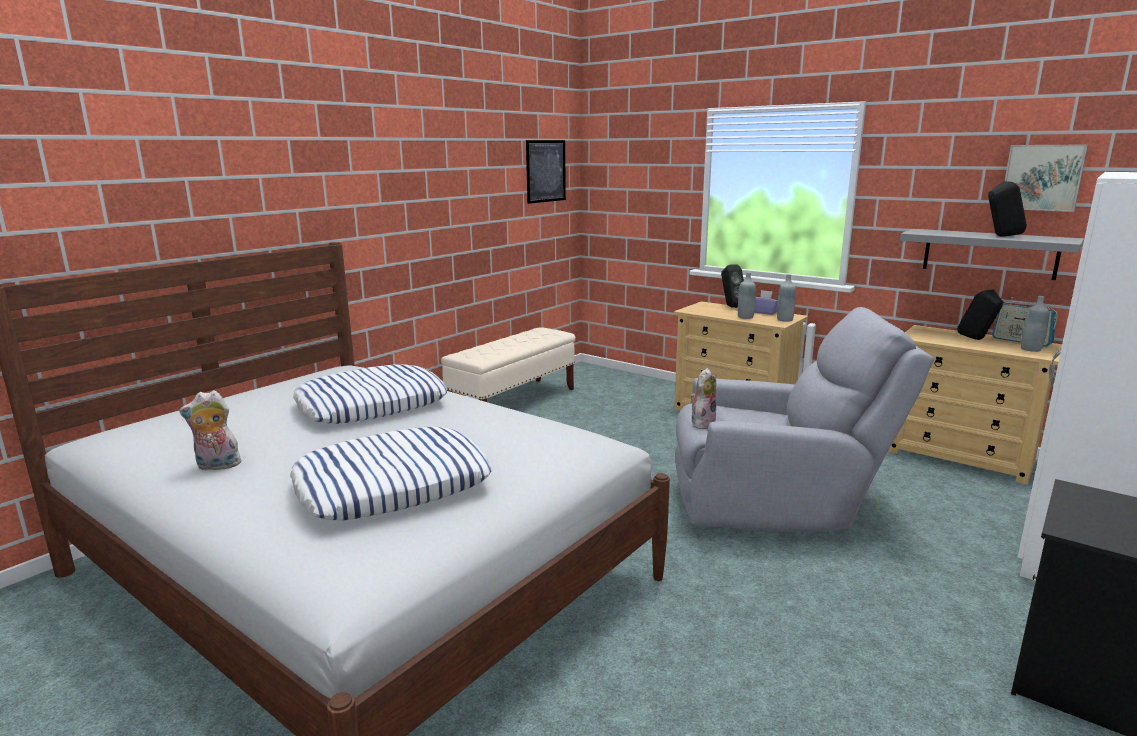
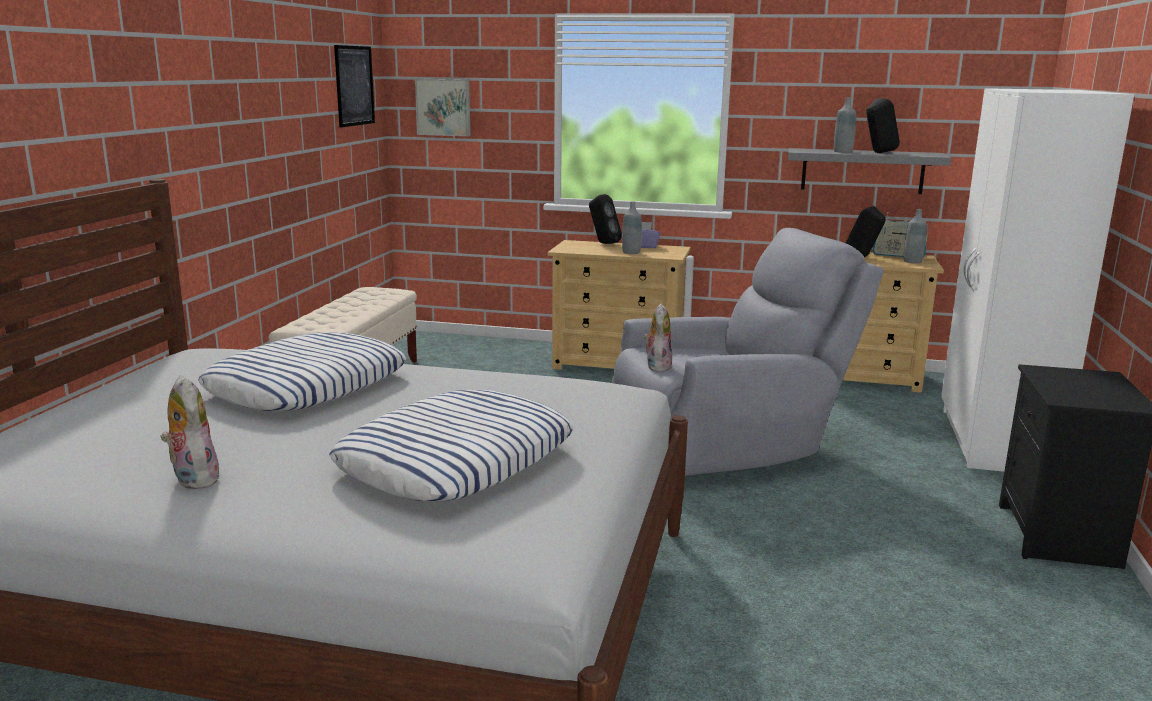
camera: 25 degrees left, 0 degrees up
plush toy [179,390,243,471] -> plush toy turned 90 degrees clockwise [161,375,220,489]
grey bottle [777,274,796,322] -> grey bottle moved to [834,98,856,153]
picture [1005,144,1088,212] -> picture moved to [415,79,471,136]

